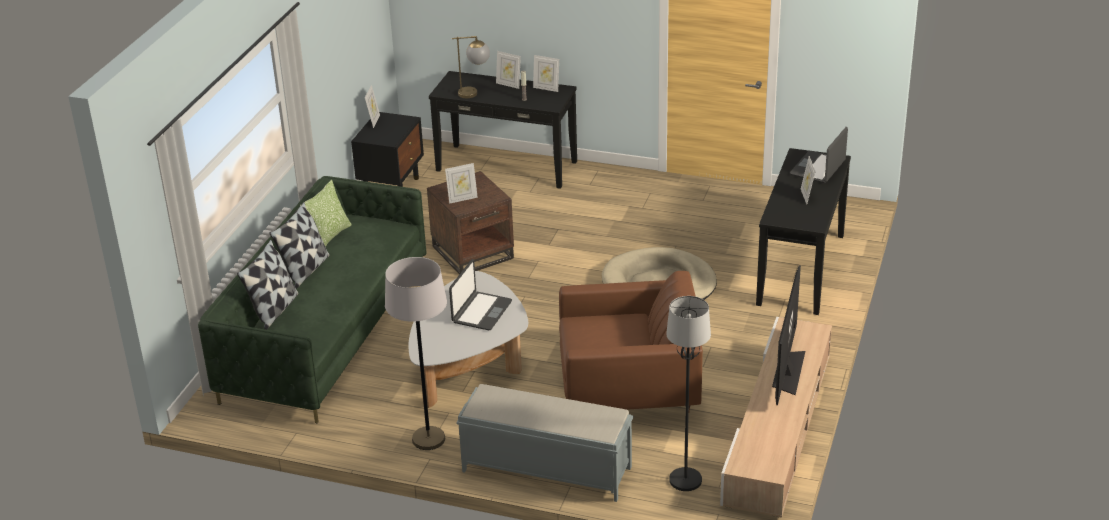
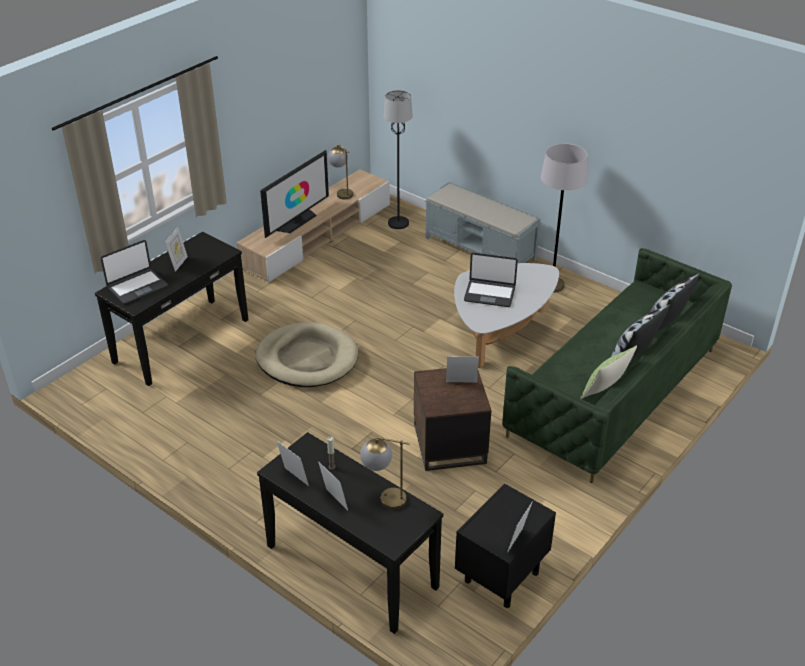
camera: 160 degrees left, 5 degrees up
laptop [449,259,512,330] -> laptop turned 120 degrees counterclockwise [464,253,518,307]
brown armchair [559,271,703,412] -> none
none -> table lamp [328,144,353,199]

